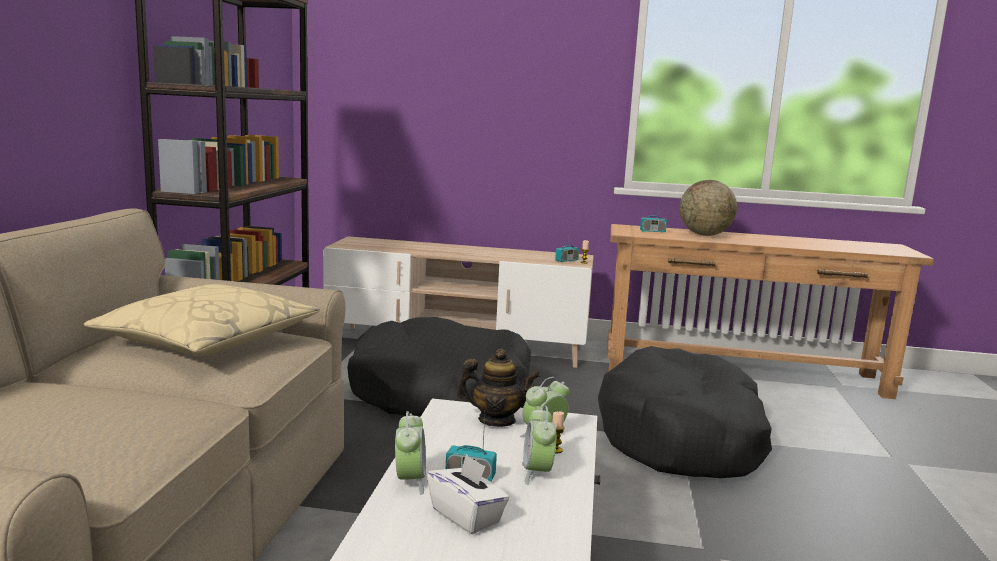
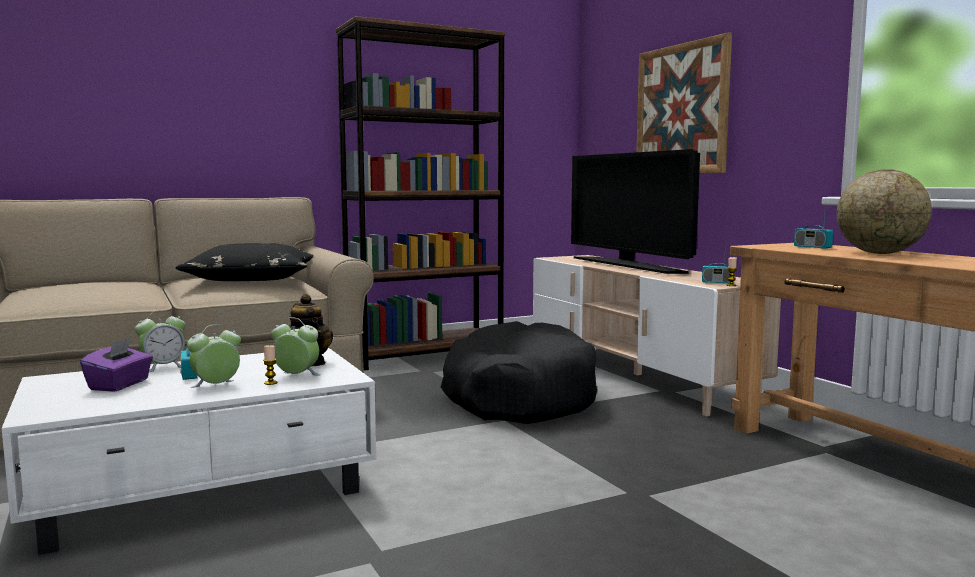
camera: 55 degrees right, 5 degrees down
beige pillow [83,284,320,356] -> black pillow [175,243,314,281]
white tissue box [427,454,510,534] -> purple tissue box [80,337,153,392]
black dog bed [598,346,772,478] -> none
none -> television [571,149,700,274]
none -> picture [637,32,732,173]

